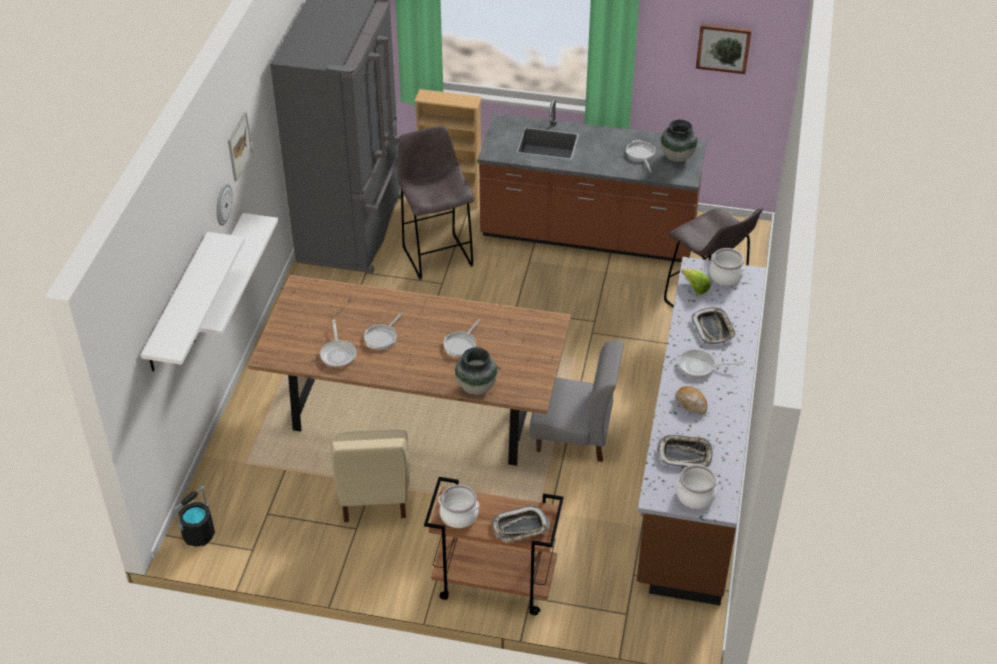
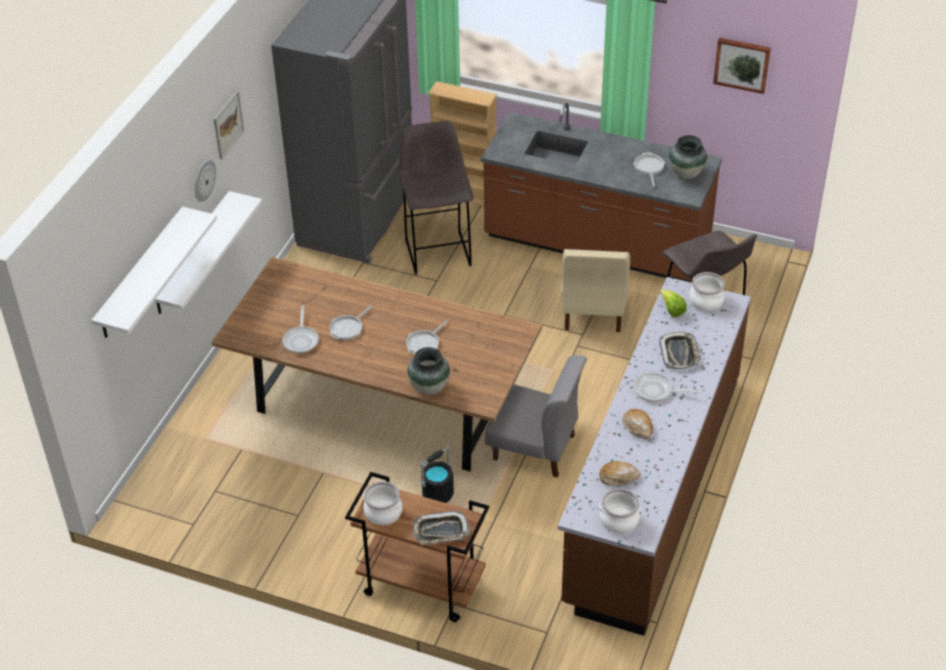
camera: 10 degrees right, 0 degrees up
black bucket [174,486,215,546] -> black bucket moved to [420,446,454,503]
beige chair [331,430,410,522] -> beige chair moved to [561,249,630,332]
tray [657,435,713,467] -> bread [599,461,641,486]

